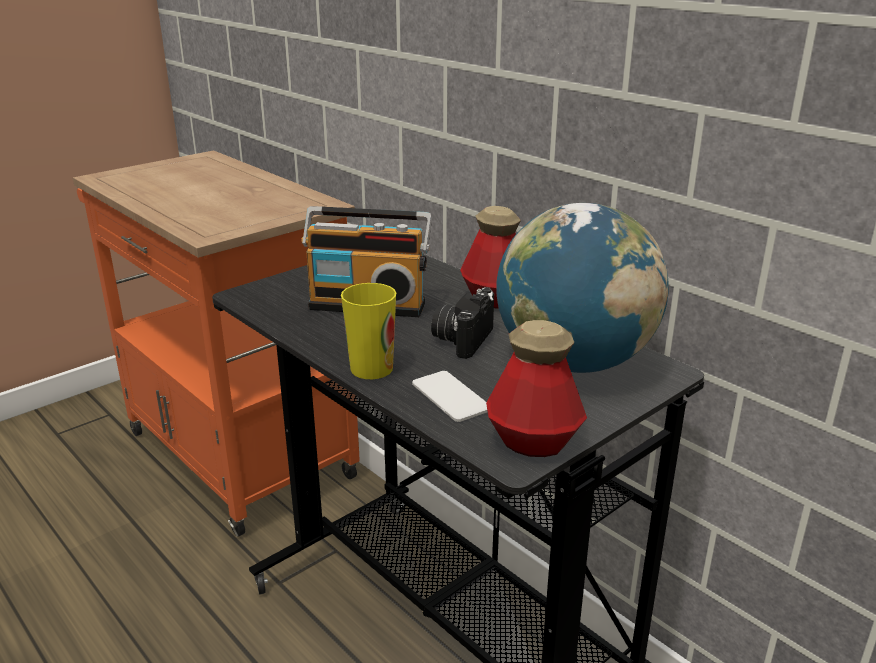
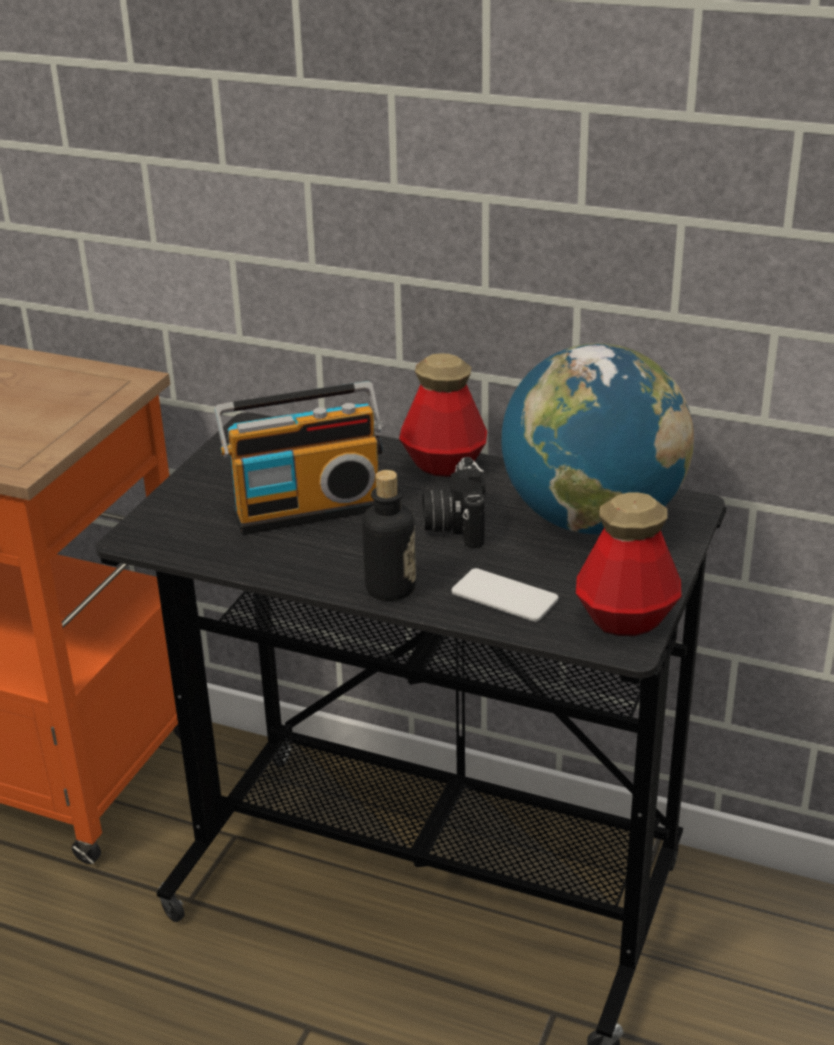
camera: 25 degrees left, 5 degrees up
cup [341,283,396,379] -> bottle [362,470,416,601]

